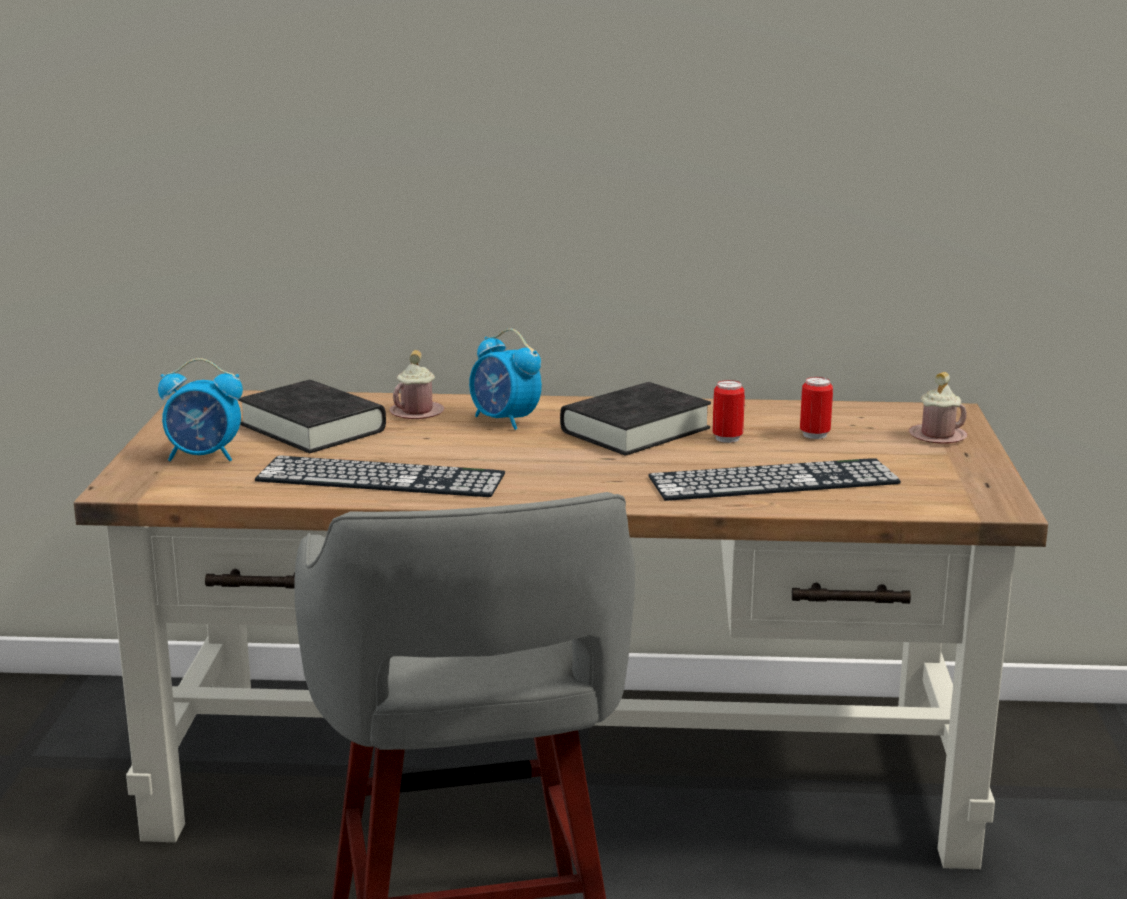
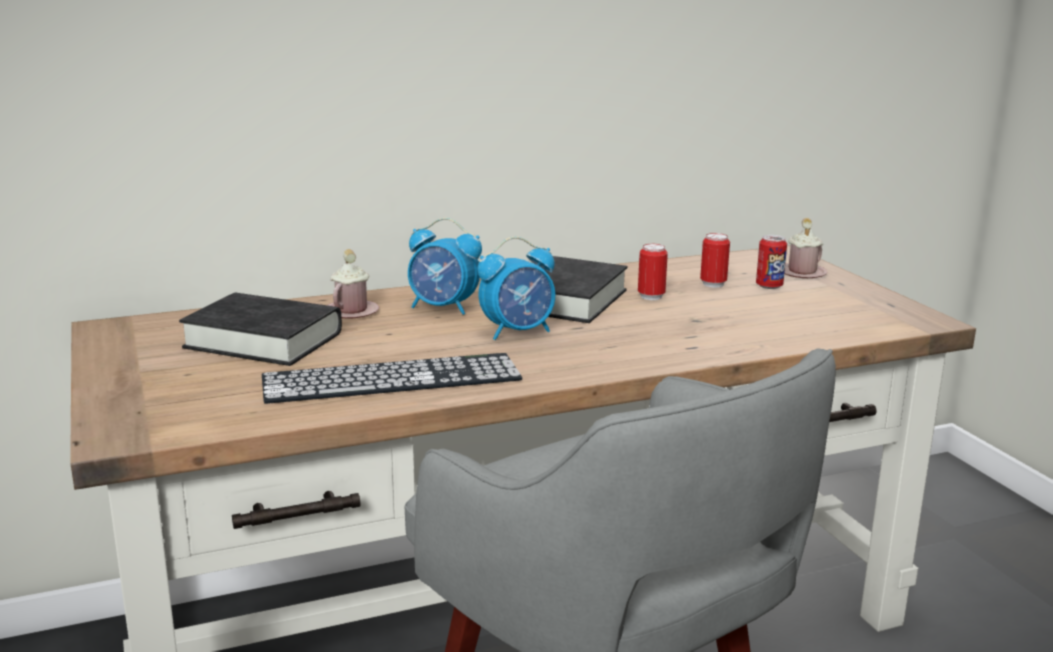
camera: 25 degrees left, 0 degrees up
alarm clock [158,358,243,461] -> alarm clock moved to [478,236,555,340]
keyboard [648,458,901,501] -> none
none -> can [756,235,787,289]

